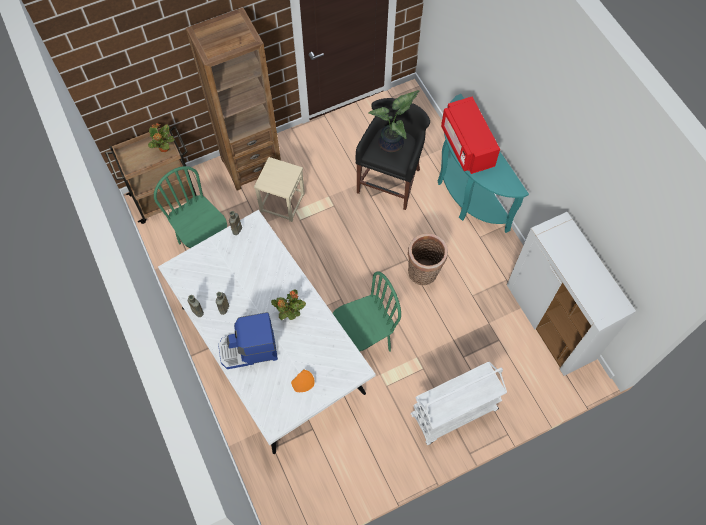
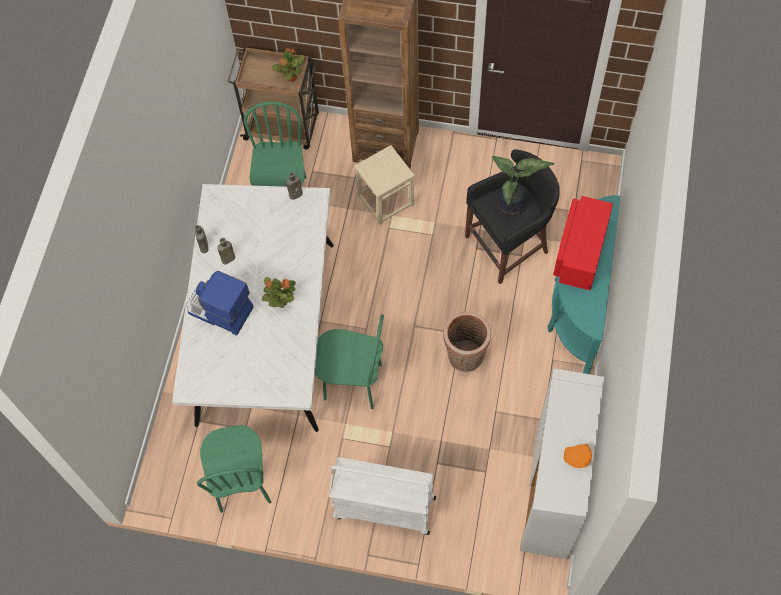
camera: 40 degrees right, 0 degrees up
orange plate [291,369,315,392] -> orange plate moved to [563,444,592,468]
none -> green chair [197,425,271,513]

